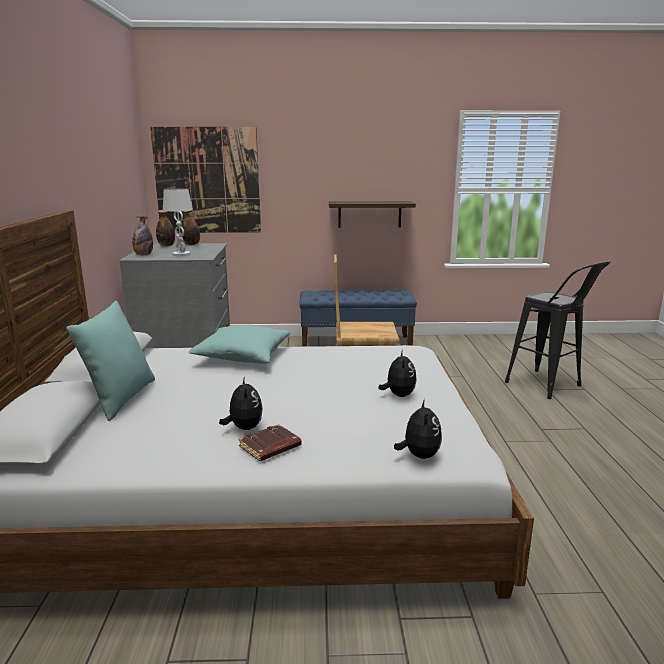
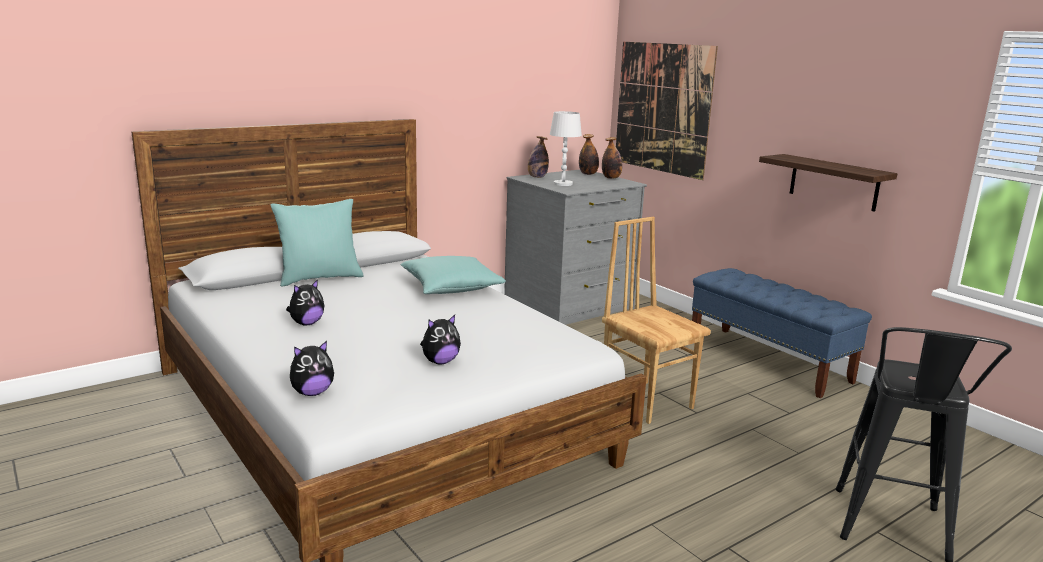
camera: 55 degrees right, 0 degrees up
brown book [238,424,302,461] -> none

